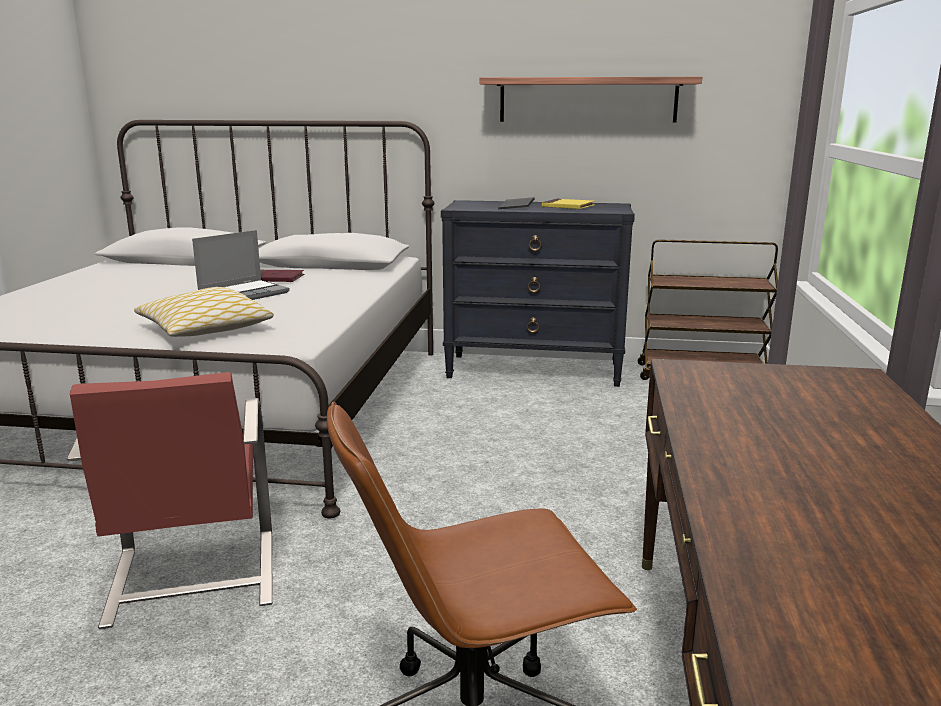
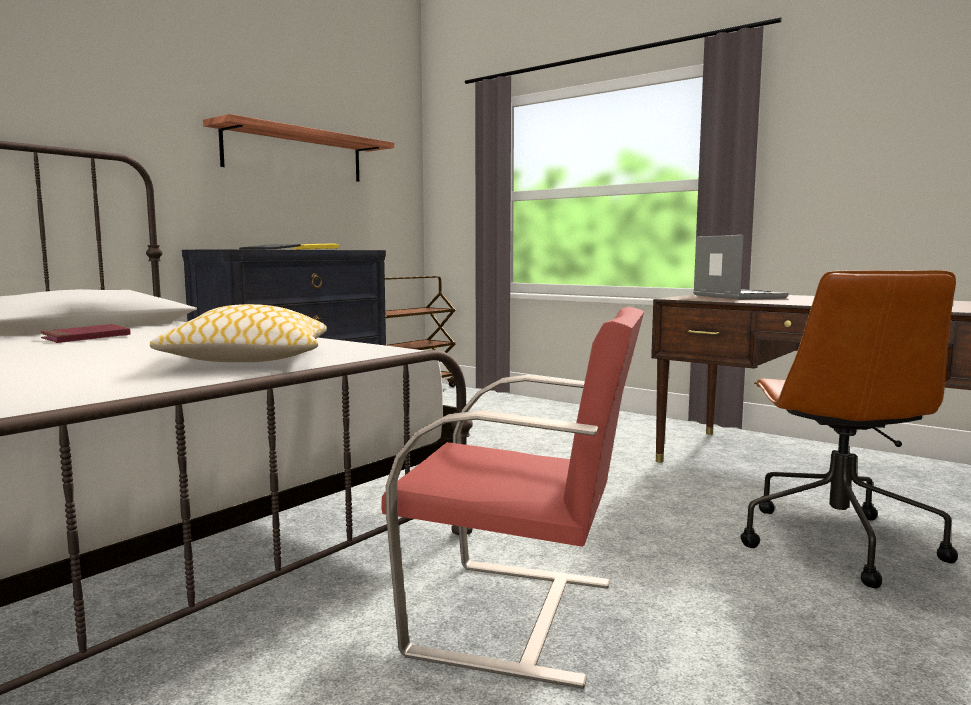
camera: 60 degrees left, 10 degrees down
laptop [192,230,289,300] -> laptop moved to [693,235,788,300]

